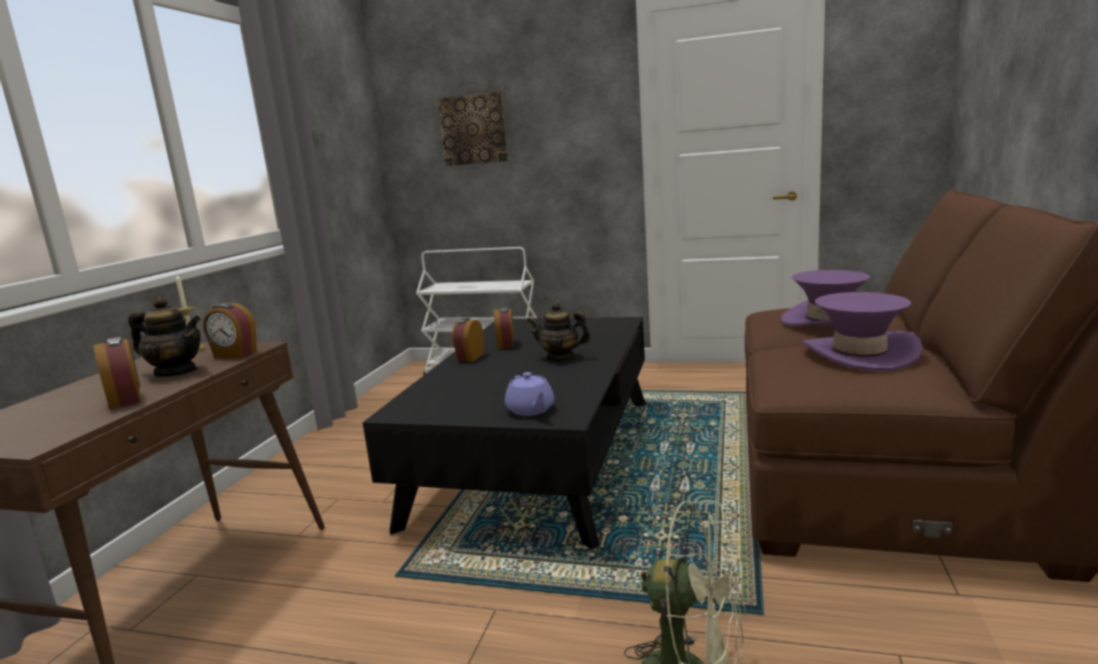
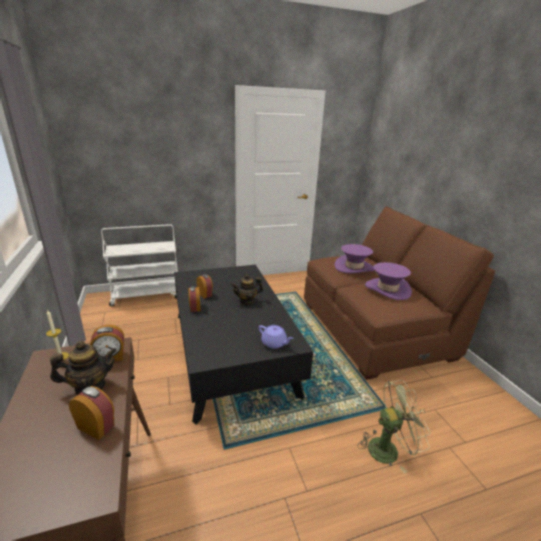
camera: 35 degrees left, 10 degrees up
picture [438,92,508,166] -> none

